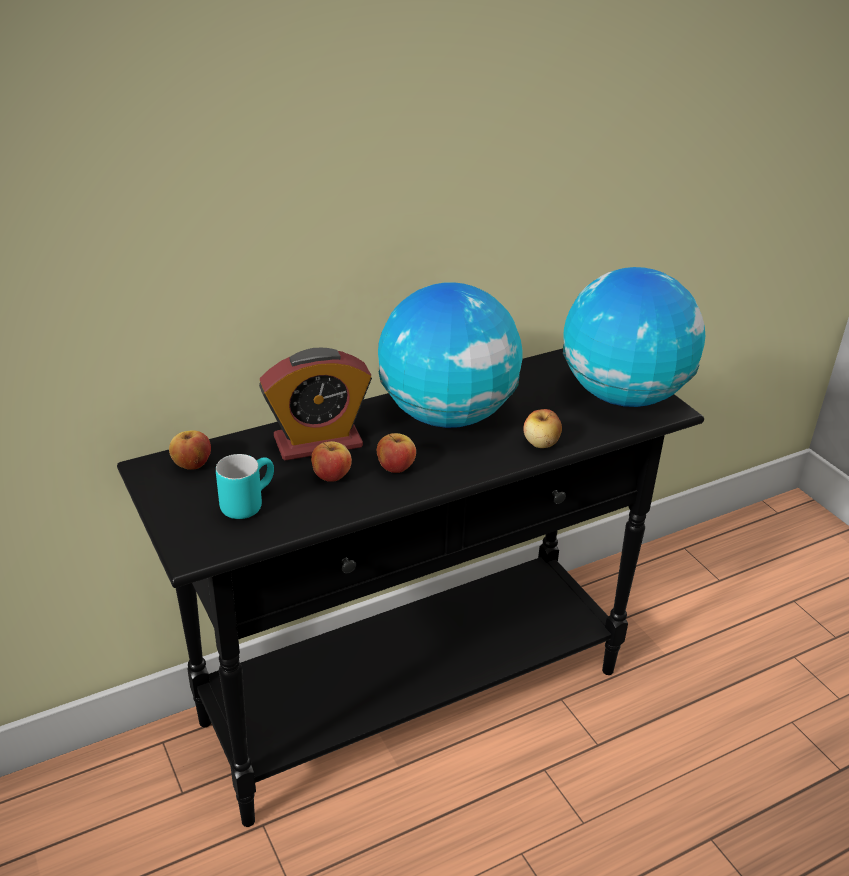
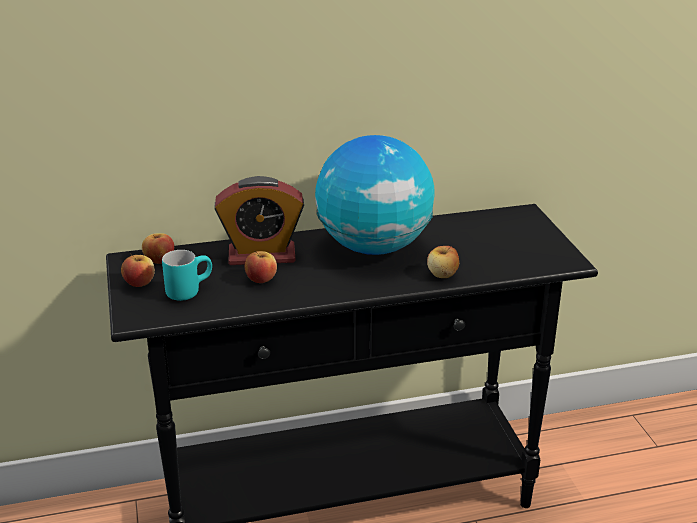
camera: 15 degrees right, 5 degrees down
apple [377,433,416,473] -> apple moved to [121,254,155,287]
globe [563,267,705,407] -> none

